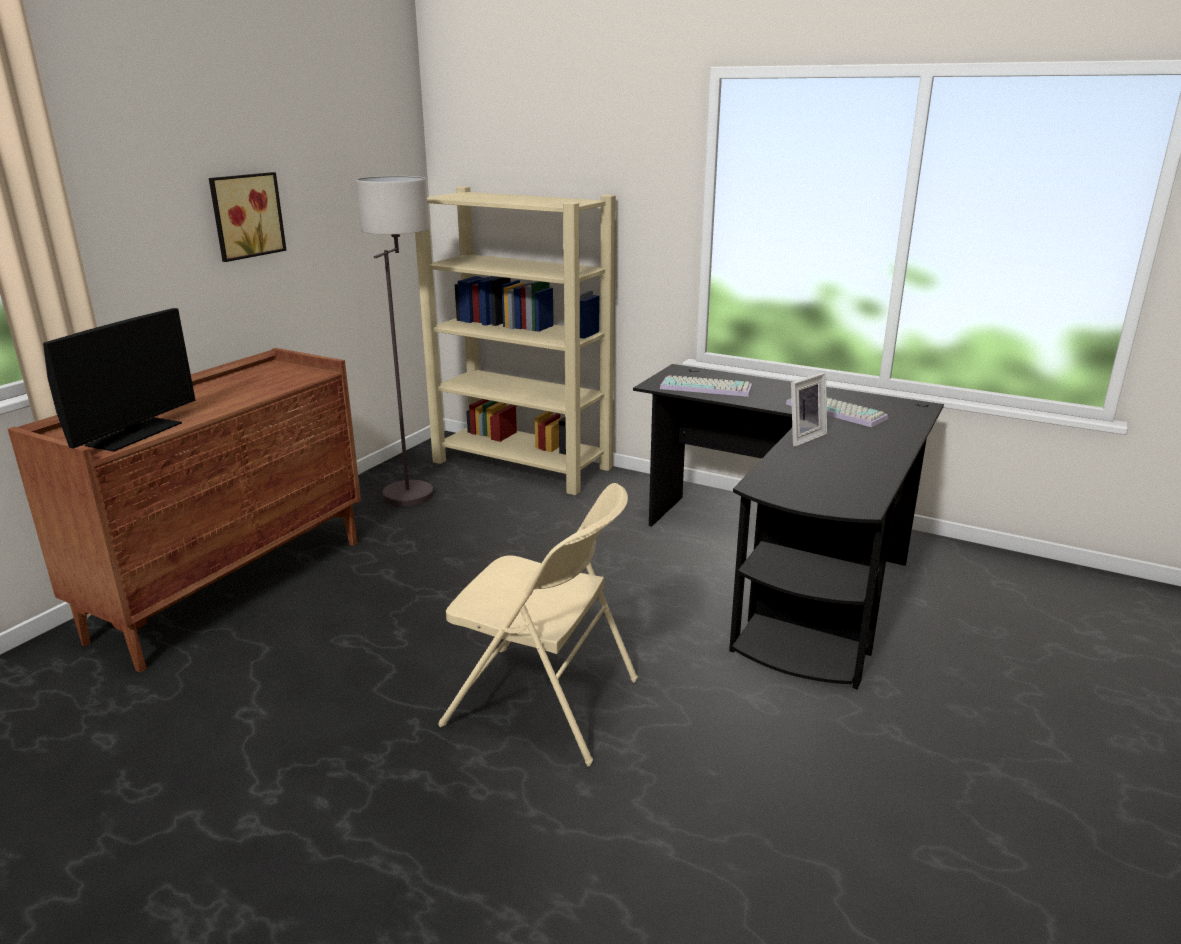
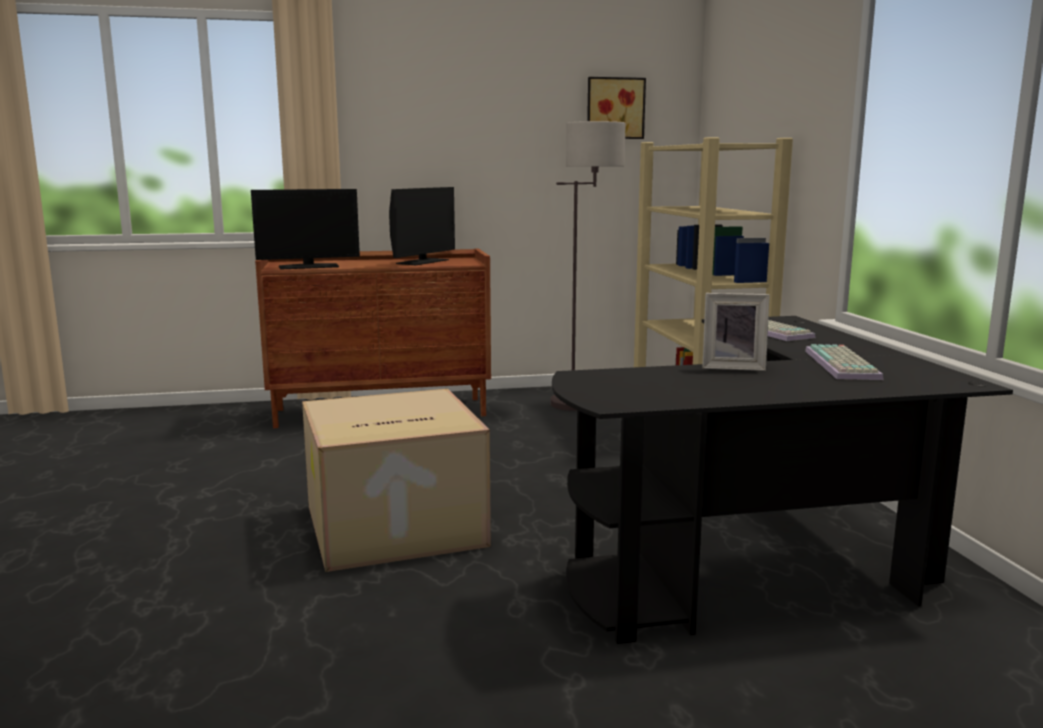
camera: 50 degrees right, 10 degrees down
picture [209,172,287,262] -> picture moved to [587,77,646,139]
beige chair [439,483,638,767] -> cardboard box [302,389,491,572]
none -> monitor [389,187,455,265]

